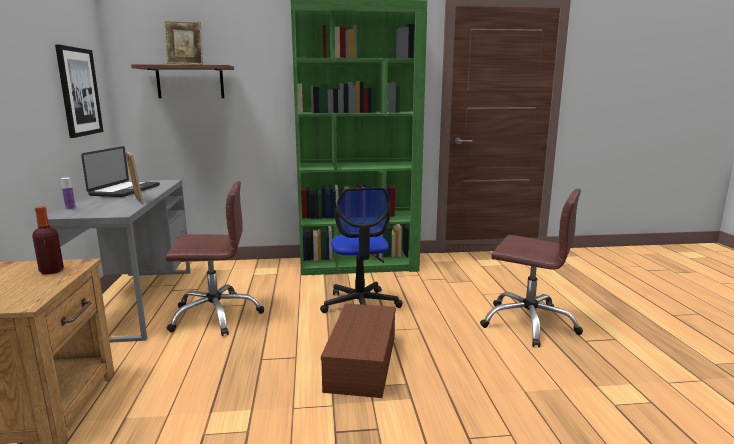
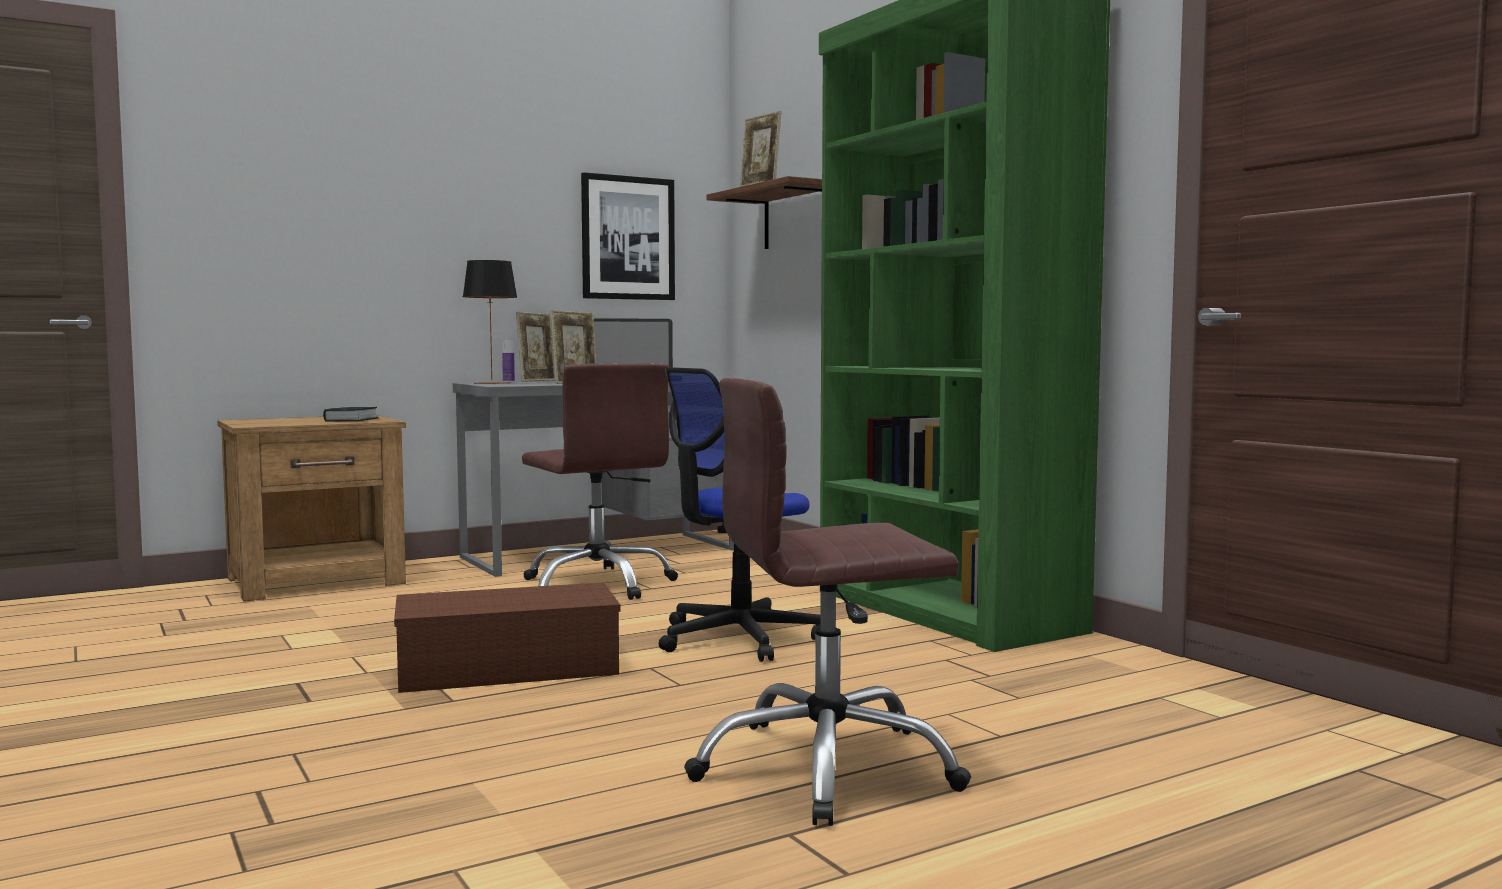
camera: 65 degrees right, 10 degrees down
bottle [32,206,64,274] -> book [323,407,379,422]
brown office chair [480,188,583,347] -> brown office chair turned 75 degrees clockwise [684,378,971,826]
none -> table lamp [463,260,517,384]
none -> picture frame [516,312,555,382]

